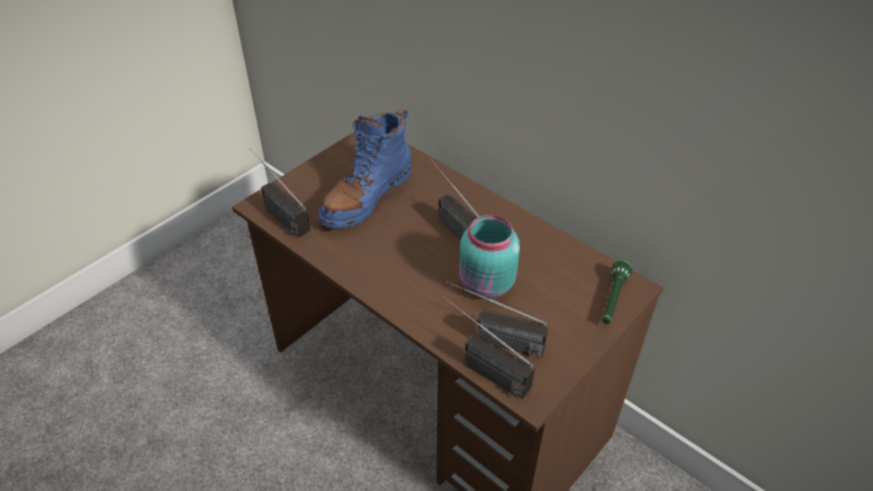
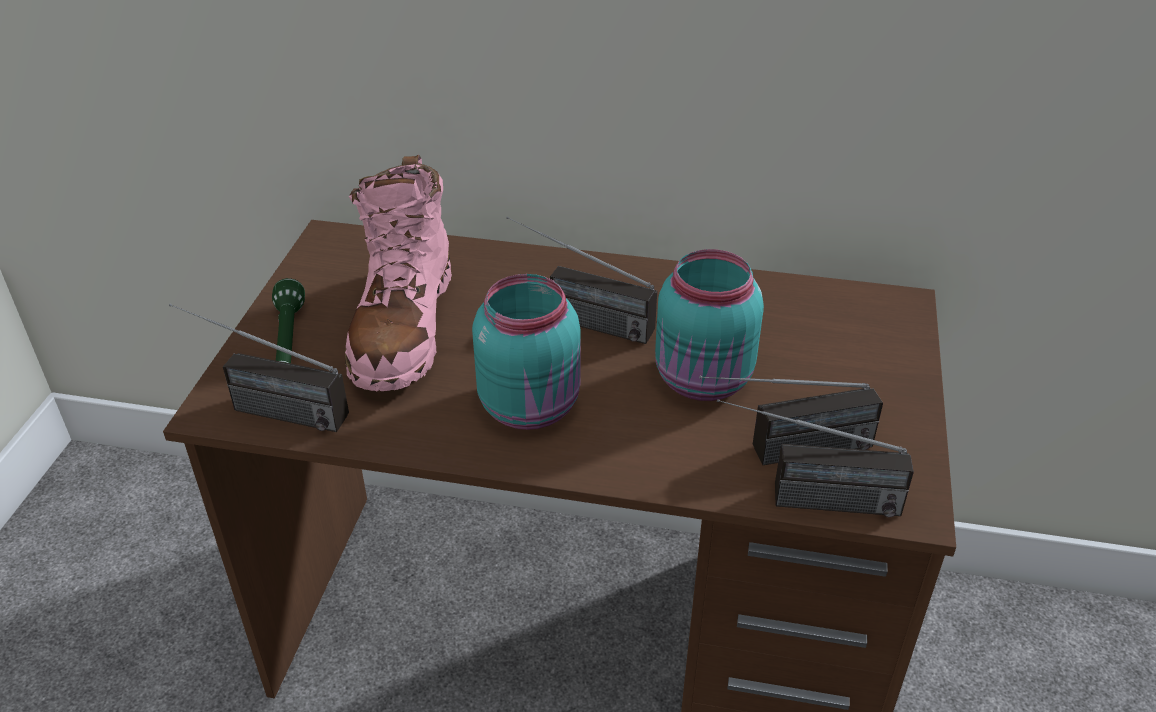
camera: 30 degrees left, 5 degrees down
blue boot [318,109,412,228] -> pink boot [345,154,452,391]
green flashlight [602,260,632,324] -> green flashlight moved to [272,278,305,364]
none -> turquoise jar [472,274,581,430]

